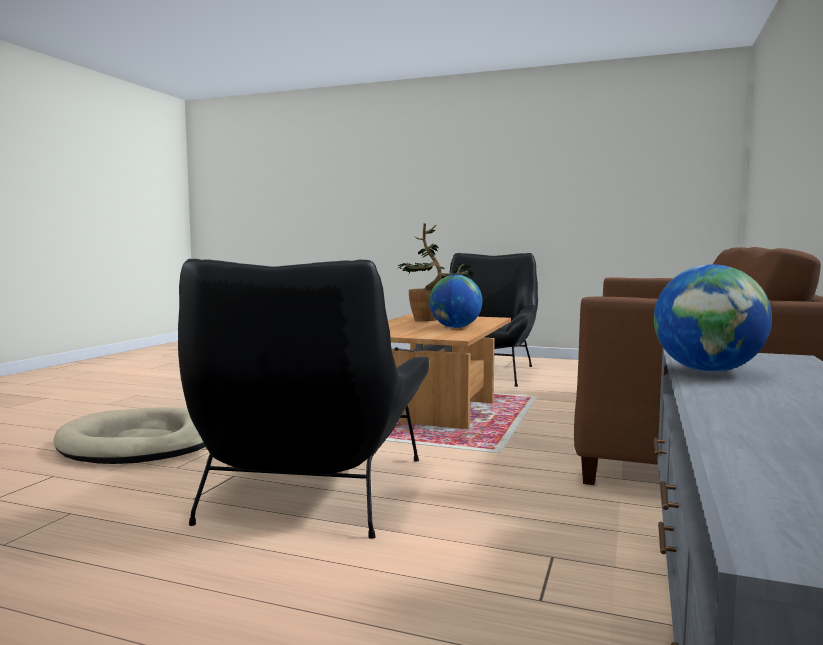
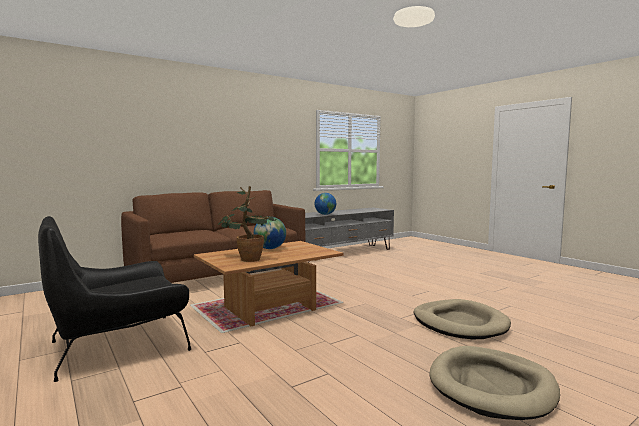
camera: 145 degrees left, 0 degrees up
black armchair [178,259,429,539] -> none
none -> beige dog bed [430,346,560,420]

